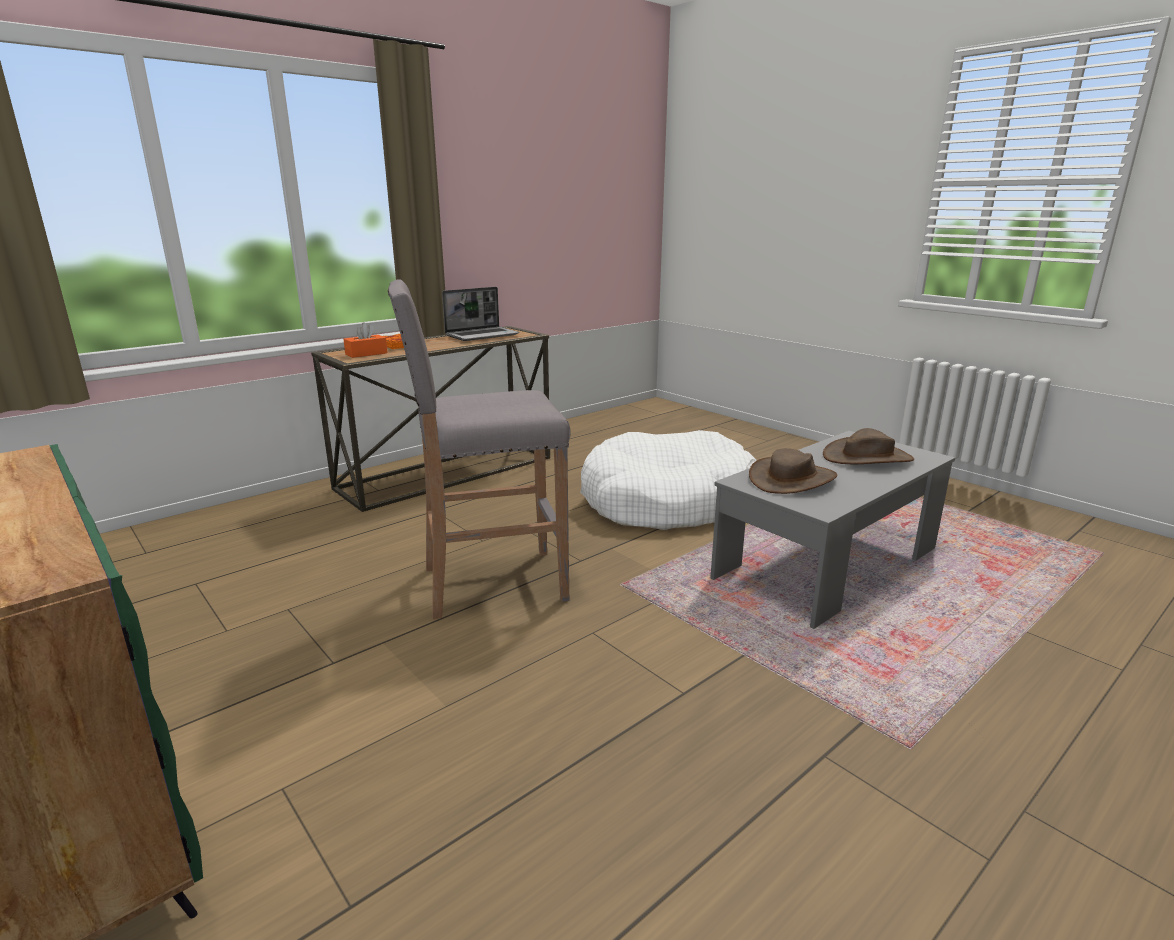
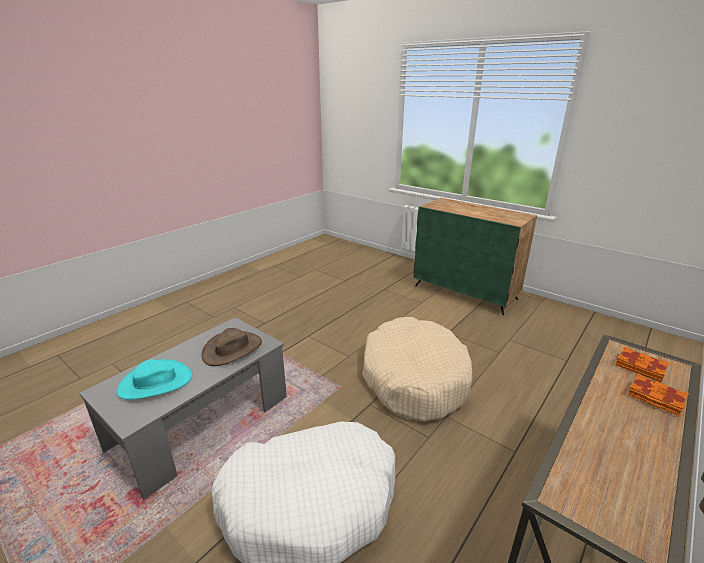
camera: 170 degrees right, 5 degrees up
orange tissue box [343,322,388,358] -> orange book [615,346,670,382]
grey stool [388,279,571,619] -> beige dog bed [362,317,472,422]
laptop [442,287,519,341] -> none
brown hat [823,428,914,464] -> turquoise hat [117,359,192,400]

